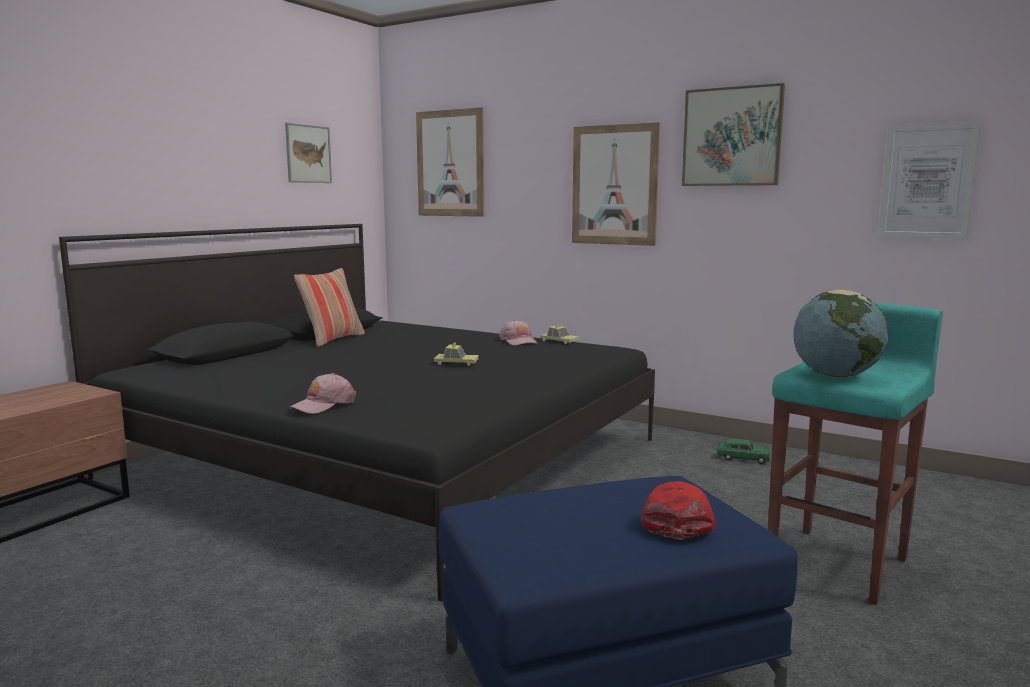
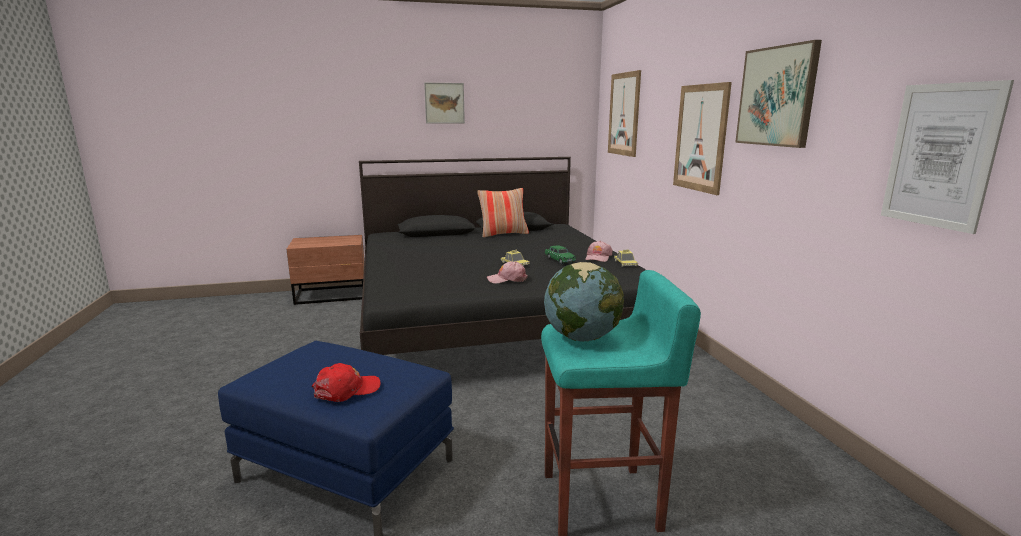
camera: 45 degrees right, 5 degrees up
picture [285,123,332,183] -> picture moved to [424,83,465,124]
pink cap [290,373,356,414] -> pink cap moved to [487,261,527,284]
green toy car [716,439,771,464] -> green toy car moved to [545,245,576,264]

